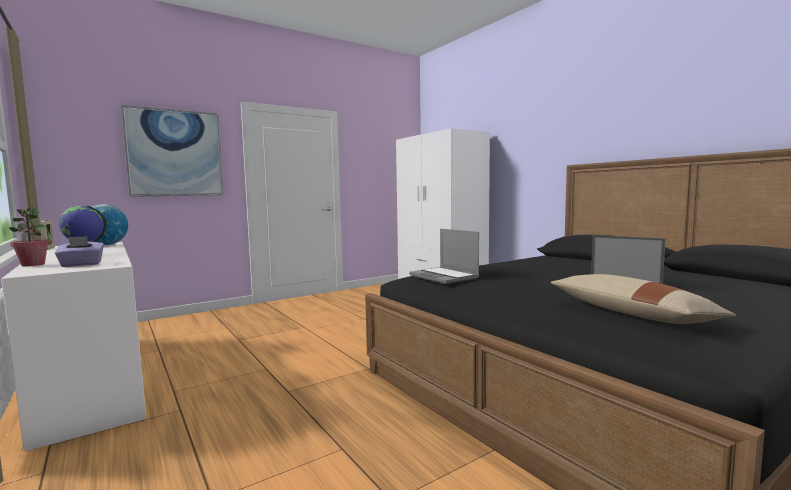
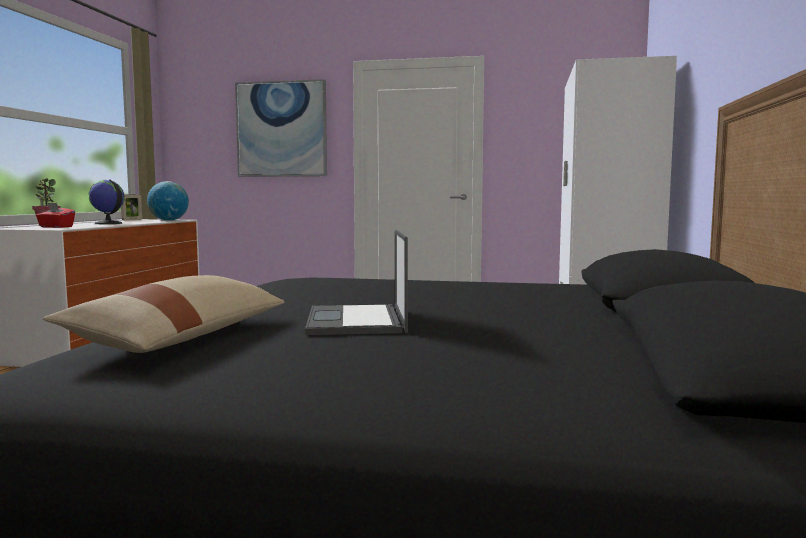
camera: 45 degrees right, 0 degrees up
purple tissue box [55,236,104,267] -> red tissue box [36,203,75,228]
laptop [409,229,479,284] -> none

